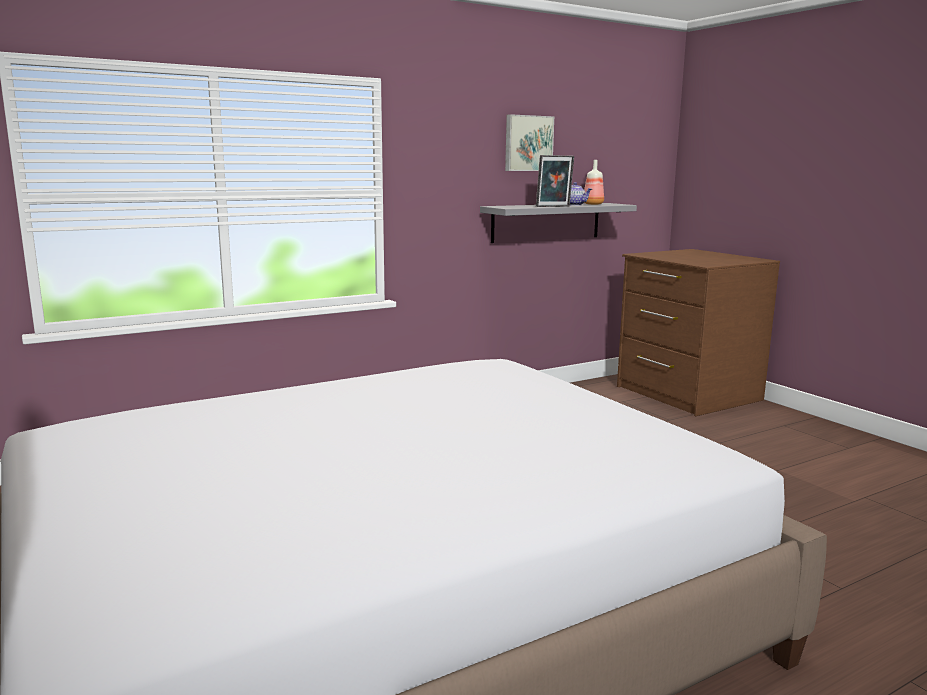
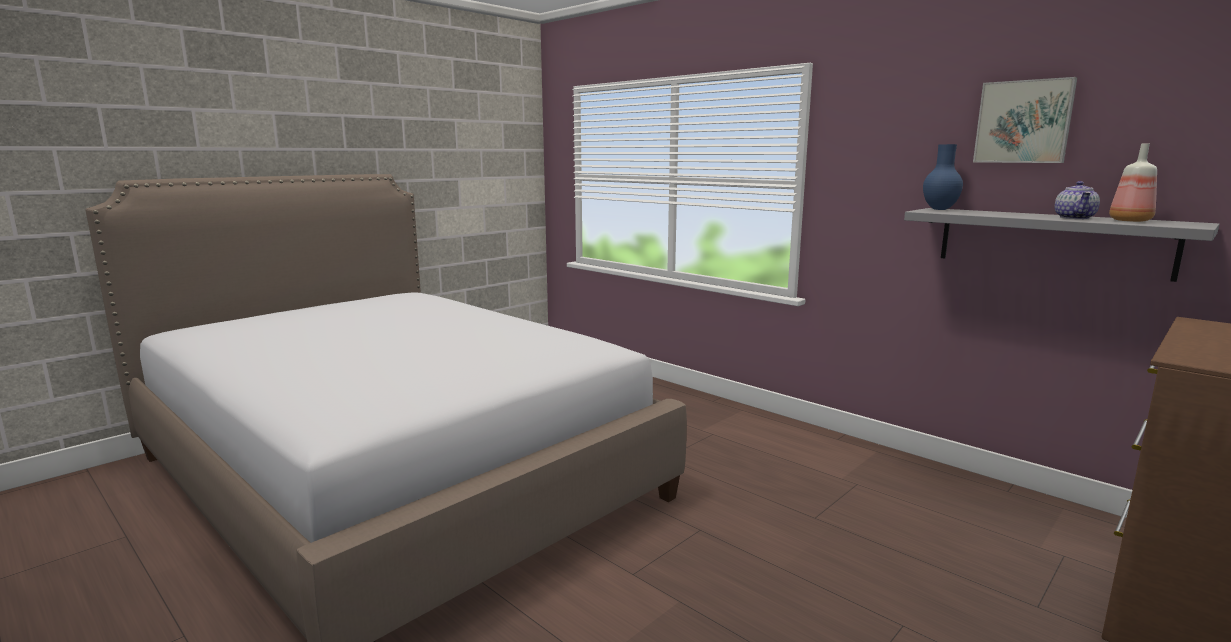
camera: 75 degrees right, 0 degrees up
picture frame [536,155,574,207] -> none
none -> blue vase [923,144,963,210]

